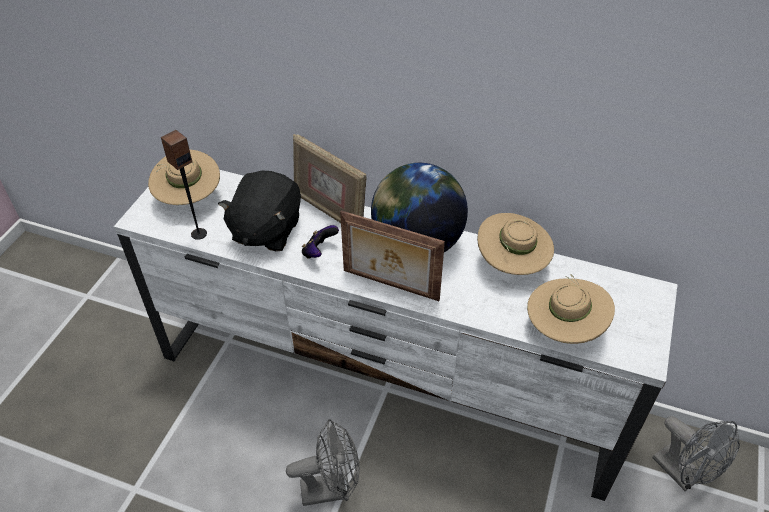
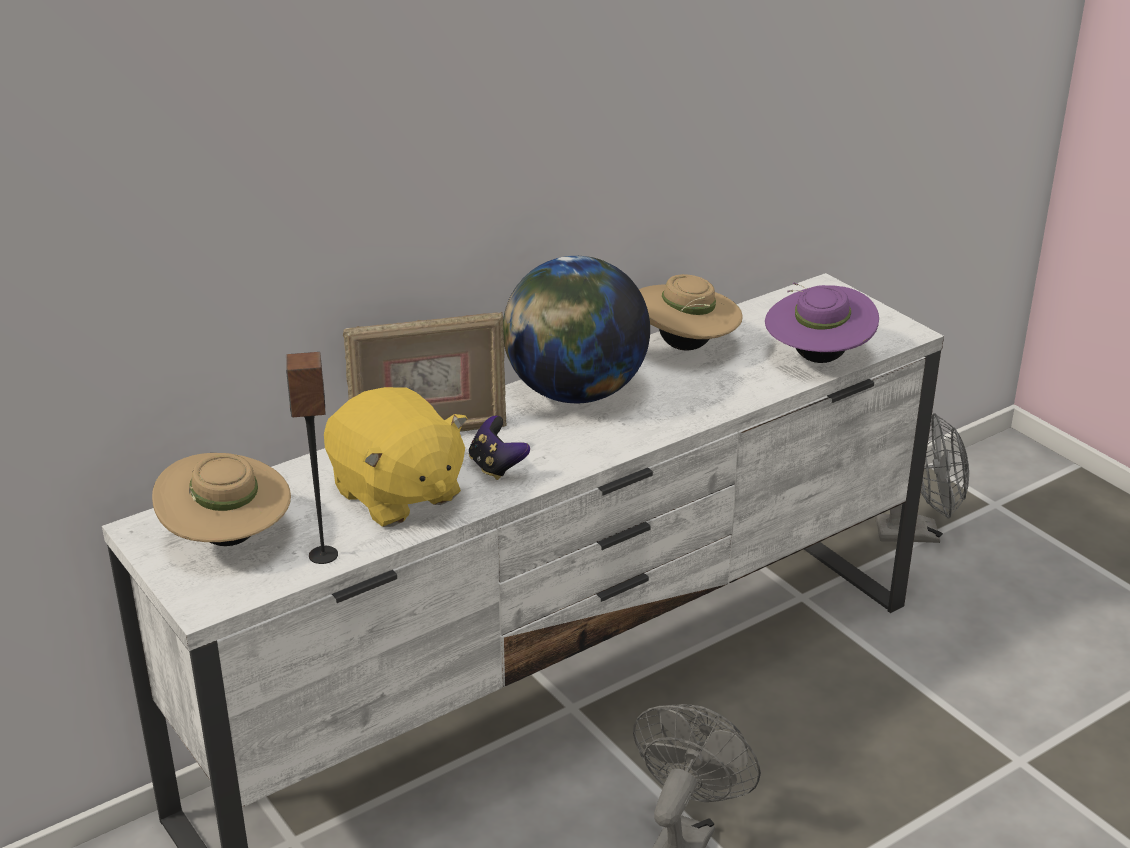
camera: 55 degrees left, 15 degrees down
black plush toy [218,171,301,252] -> yellow plush toy [324,387,468,527]
picture frame [340,210,445,301] -> none
beige hat [527,274,615,344] -> purple hat [765,283,879,363]

